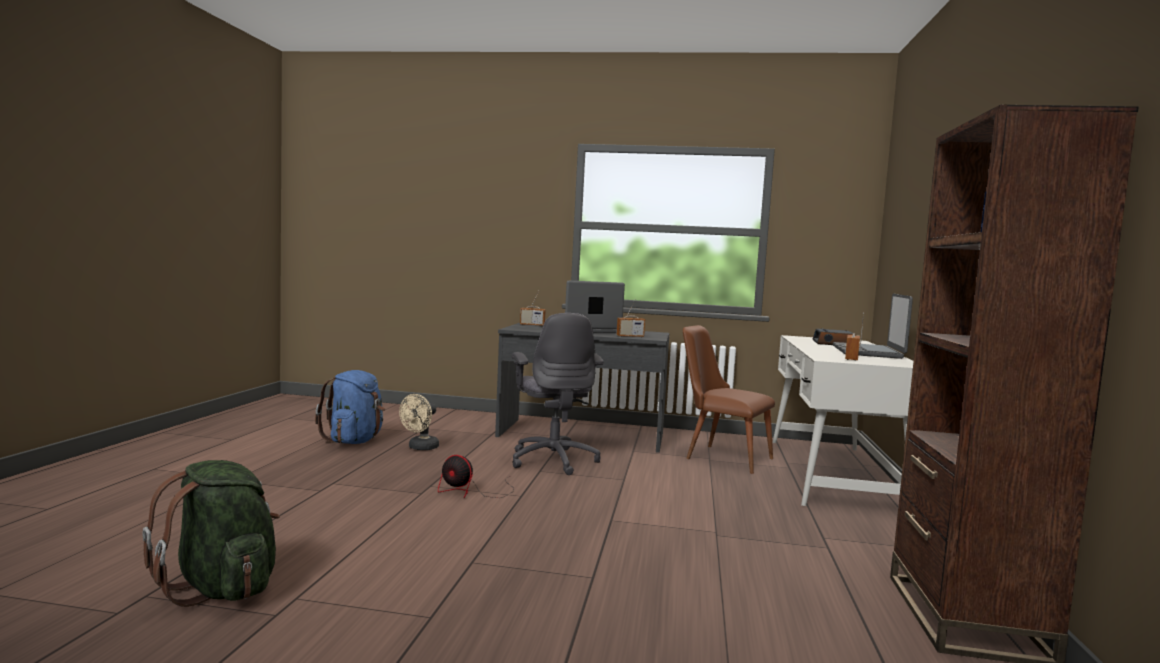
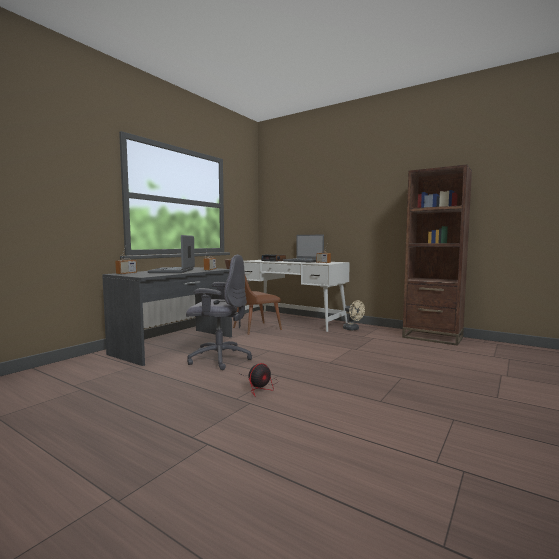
camera: 65 degrees left, 0 degrees up
green backpack [142,460,280,607] -> none
blue backpack [315,370,385,444] -> none
beige fan [399,394,439,450] -> beige fan moved to [343,300,365,330]

